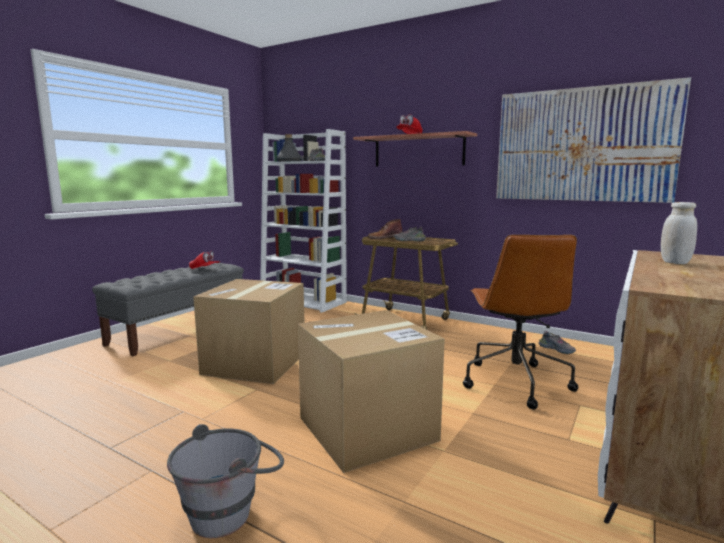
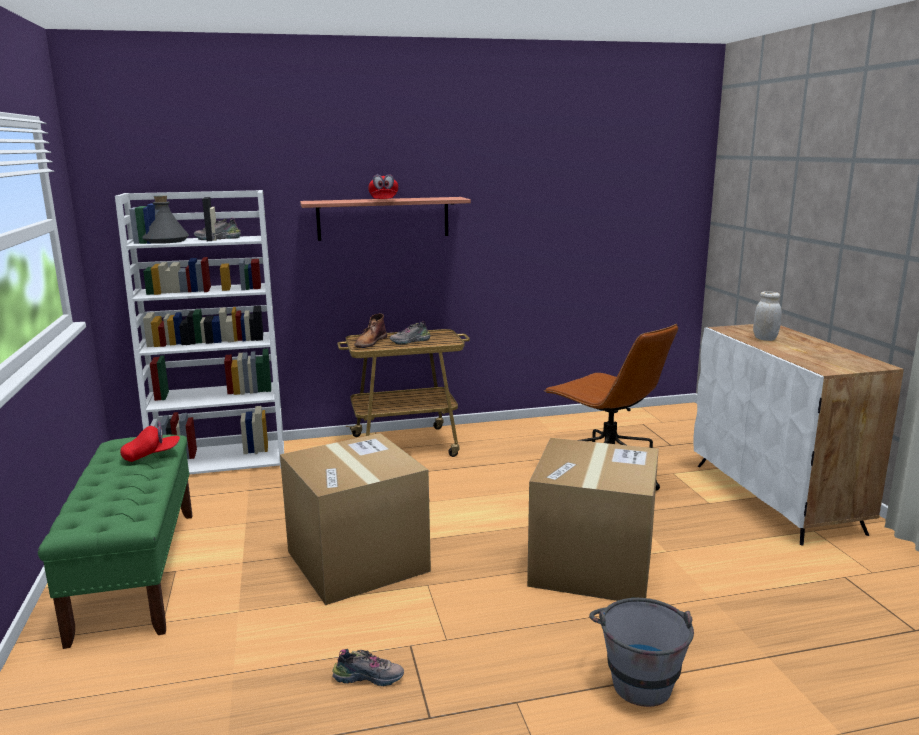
camera: 45 degrees left, 5 degrees up
grey bench [92,263,244,356] -> green bench [38,435,192,649]
picture [496,77,691,203] -> none
shoe [539,331,576,354] -> shoe moved to [332,649,404,686]

